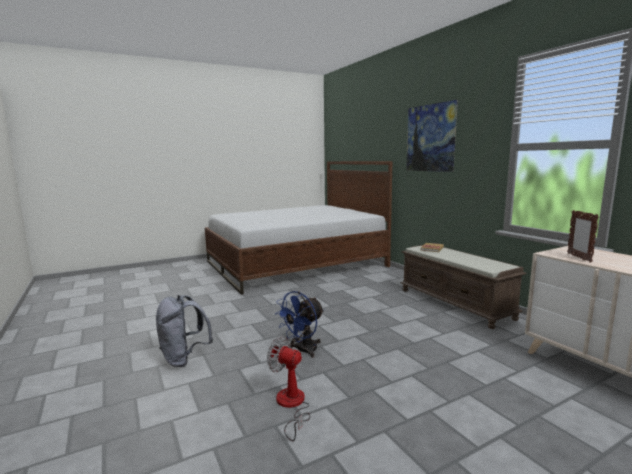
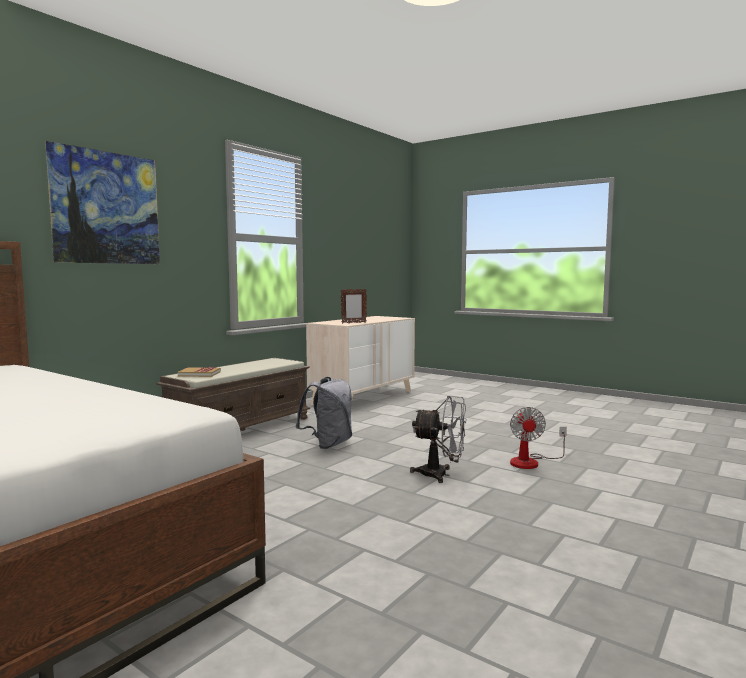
camera: 115 degrees left, 5 degrees down
grey backpack [156,295,213,367] -> grey backpack moved to [296,377,352,449]
blue fan [275,291,324,358] -> grey fan [410,396,467,483]

